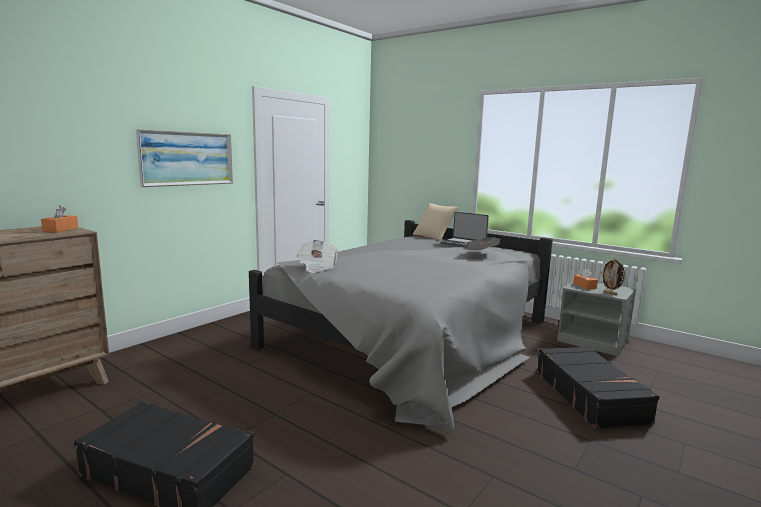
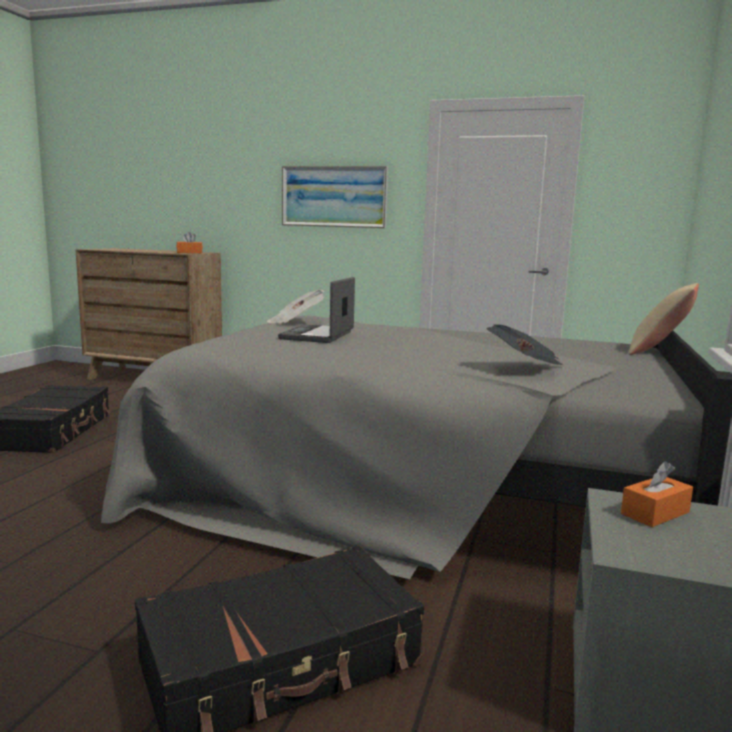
camera: 70 degrees right, 0 degrees up
laptop [441,212,489,247] -> laptop moved to [278,277,355,343]
picture frame [601,258,626,296] -> none

